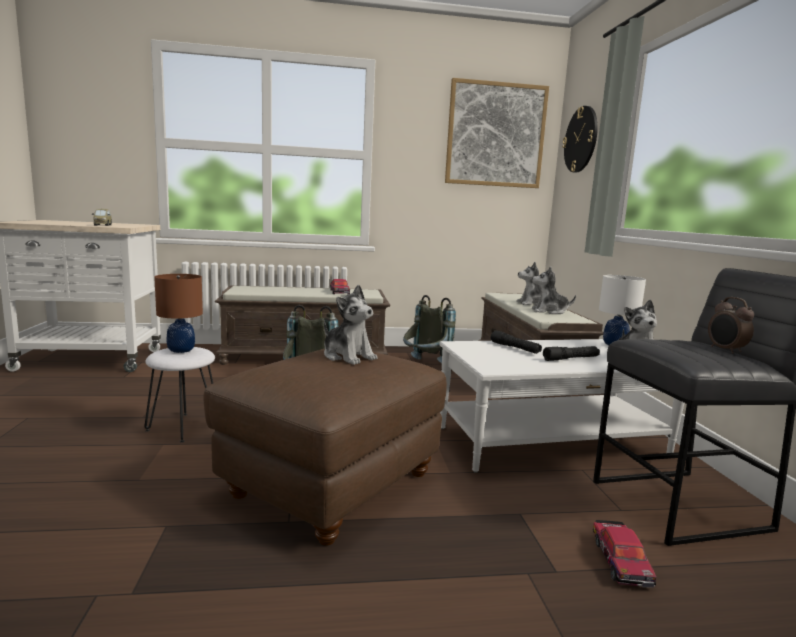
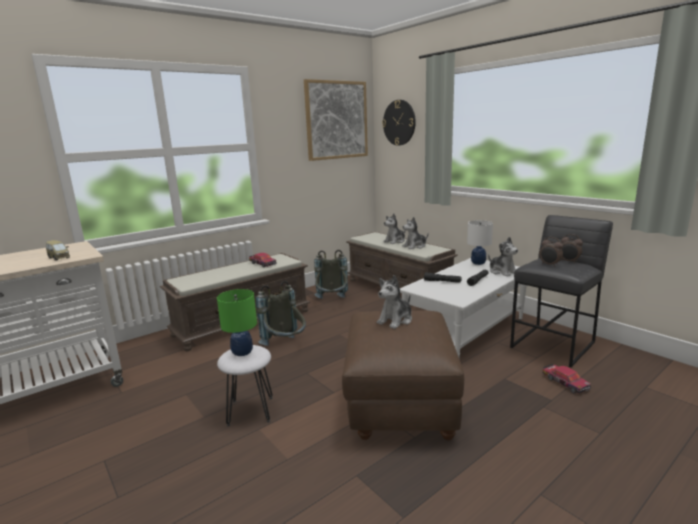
camera: 30 degrees left, 5 degrees up
brown table lamp [154,274,203,353] -> green table lamp [217,289,257,356]
plush toy [324,285,377,365] -> plush toy turned 120 degrees clockwise [377,275,412,329]
none -> alarm clock [539,237,563,267]

